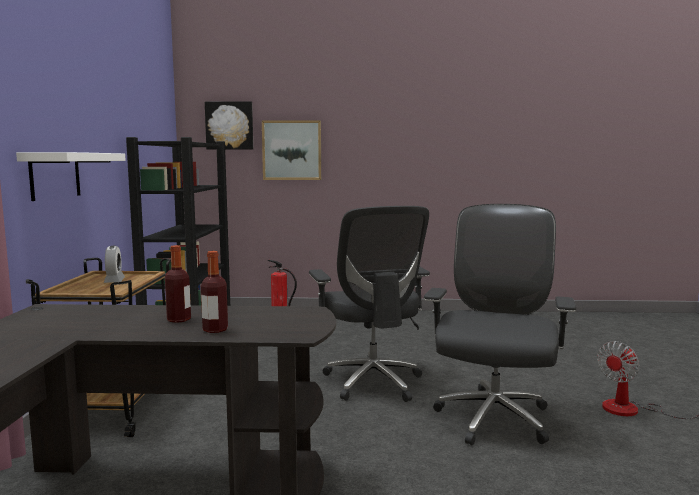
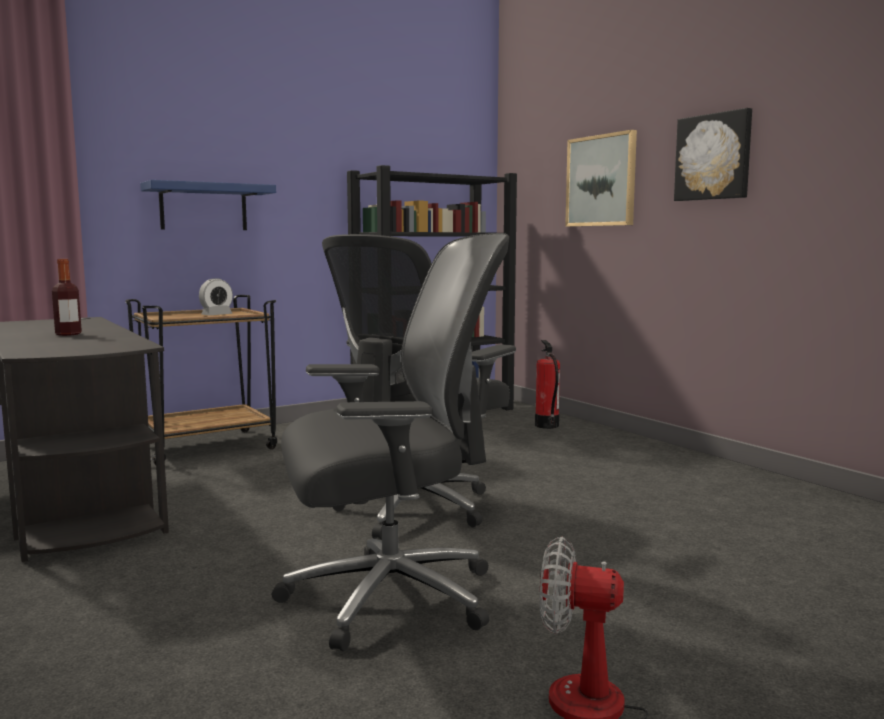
camera: 55 degrees right, 0 degrees up
white shelf [16,152,126,201] -> blue shelf [140,180,276,230]
bottle [201,251,228,333] -> none
picture [205,101,253,150] -> picture moved to [674,108,752,201]

